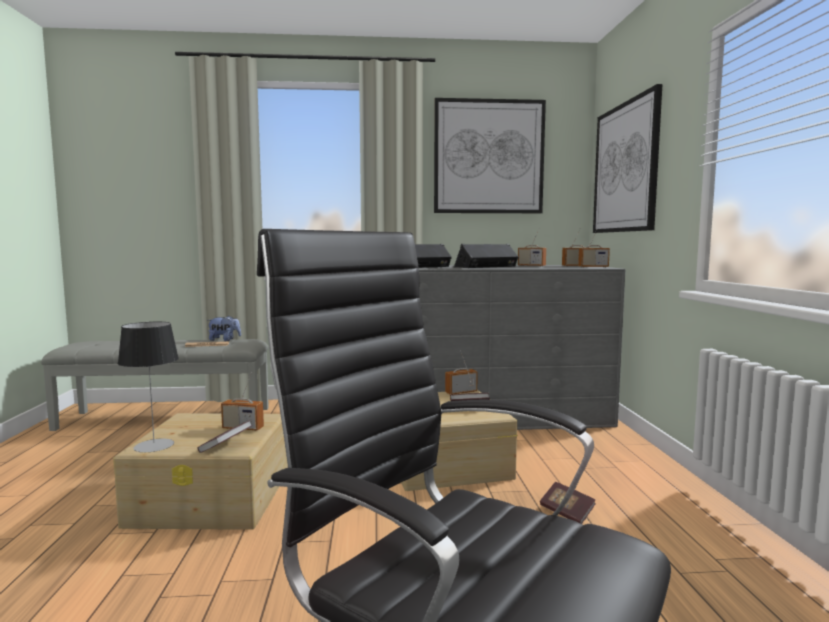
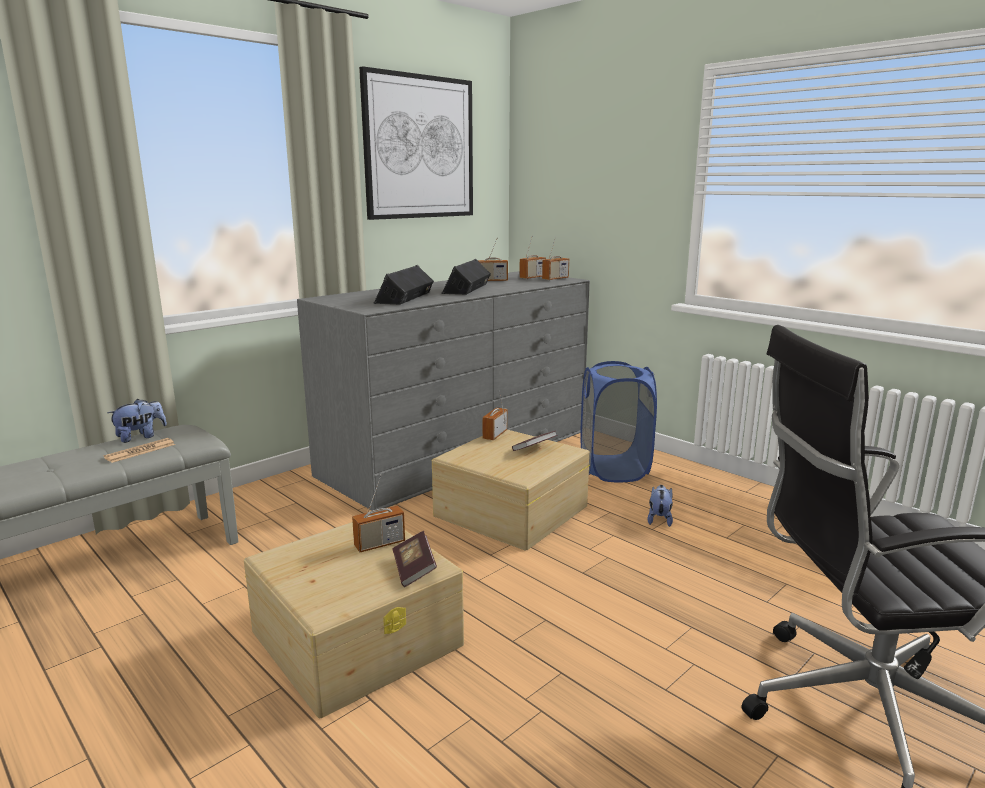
camera: 40 degrees left, 10 degrees up
table lamp [118,322,179,452] -> none
book [540,482,596,524] -> plush toy [647,485,673,527]
picture [593,84,662,233] -> none
none -> blue laundry basket [580,361,657,482]

